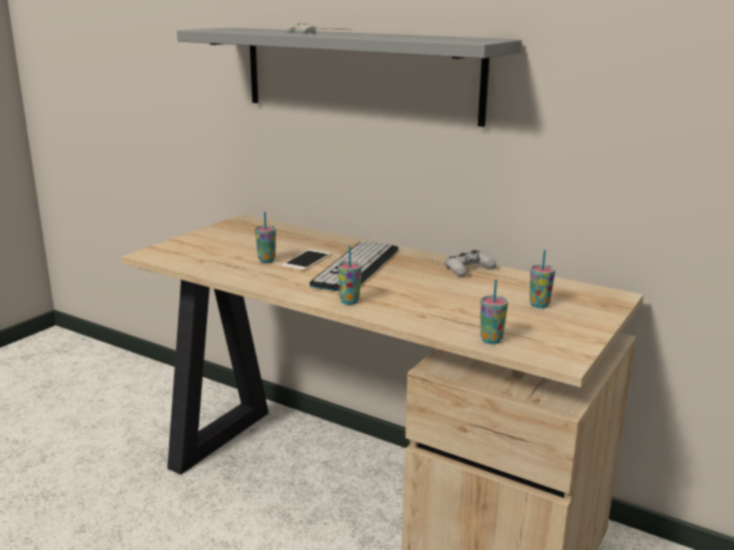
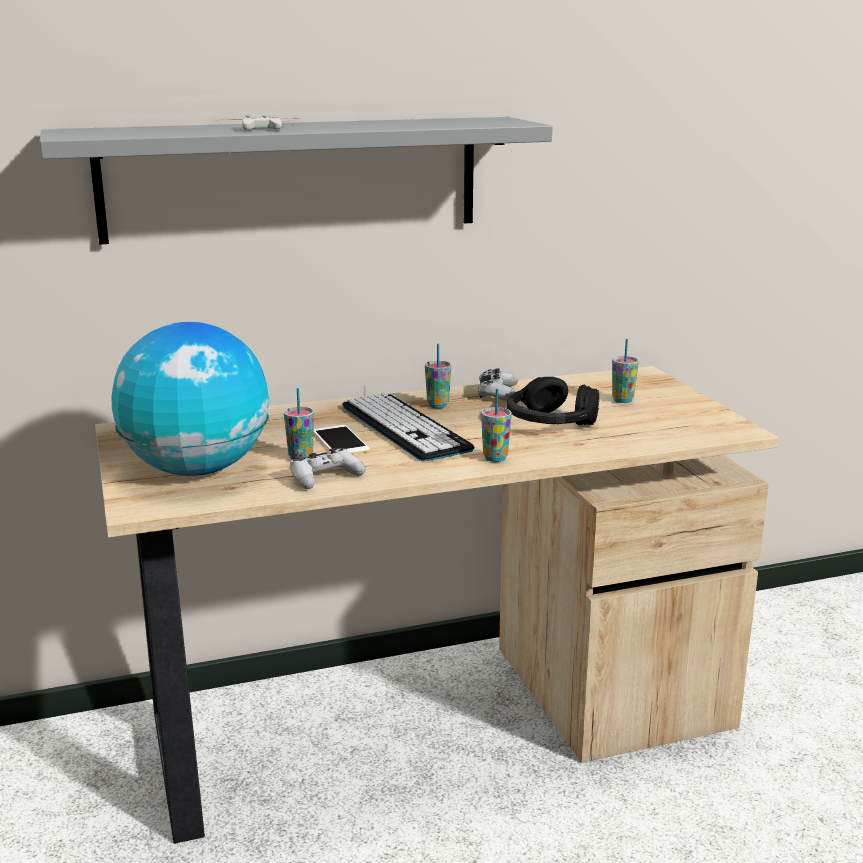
camera: 50 degrees left, 0 degrees up
cup [481,279,508,344] -> cup moved to [425,343,451,408]
none -> globe [111,322,269,476]
none -> white game controller [290,448,366,489]
none -> black headphones [507,377,599,425]

